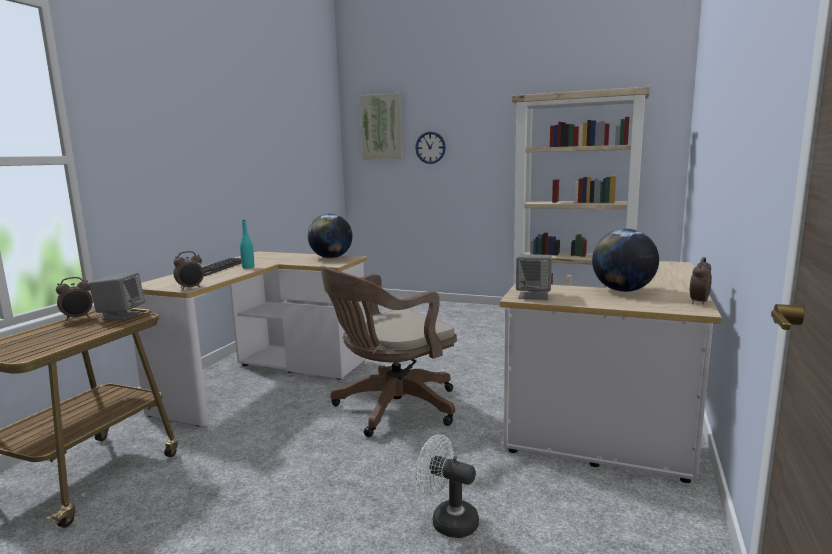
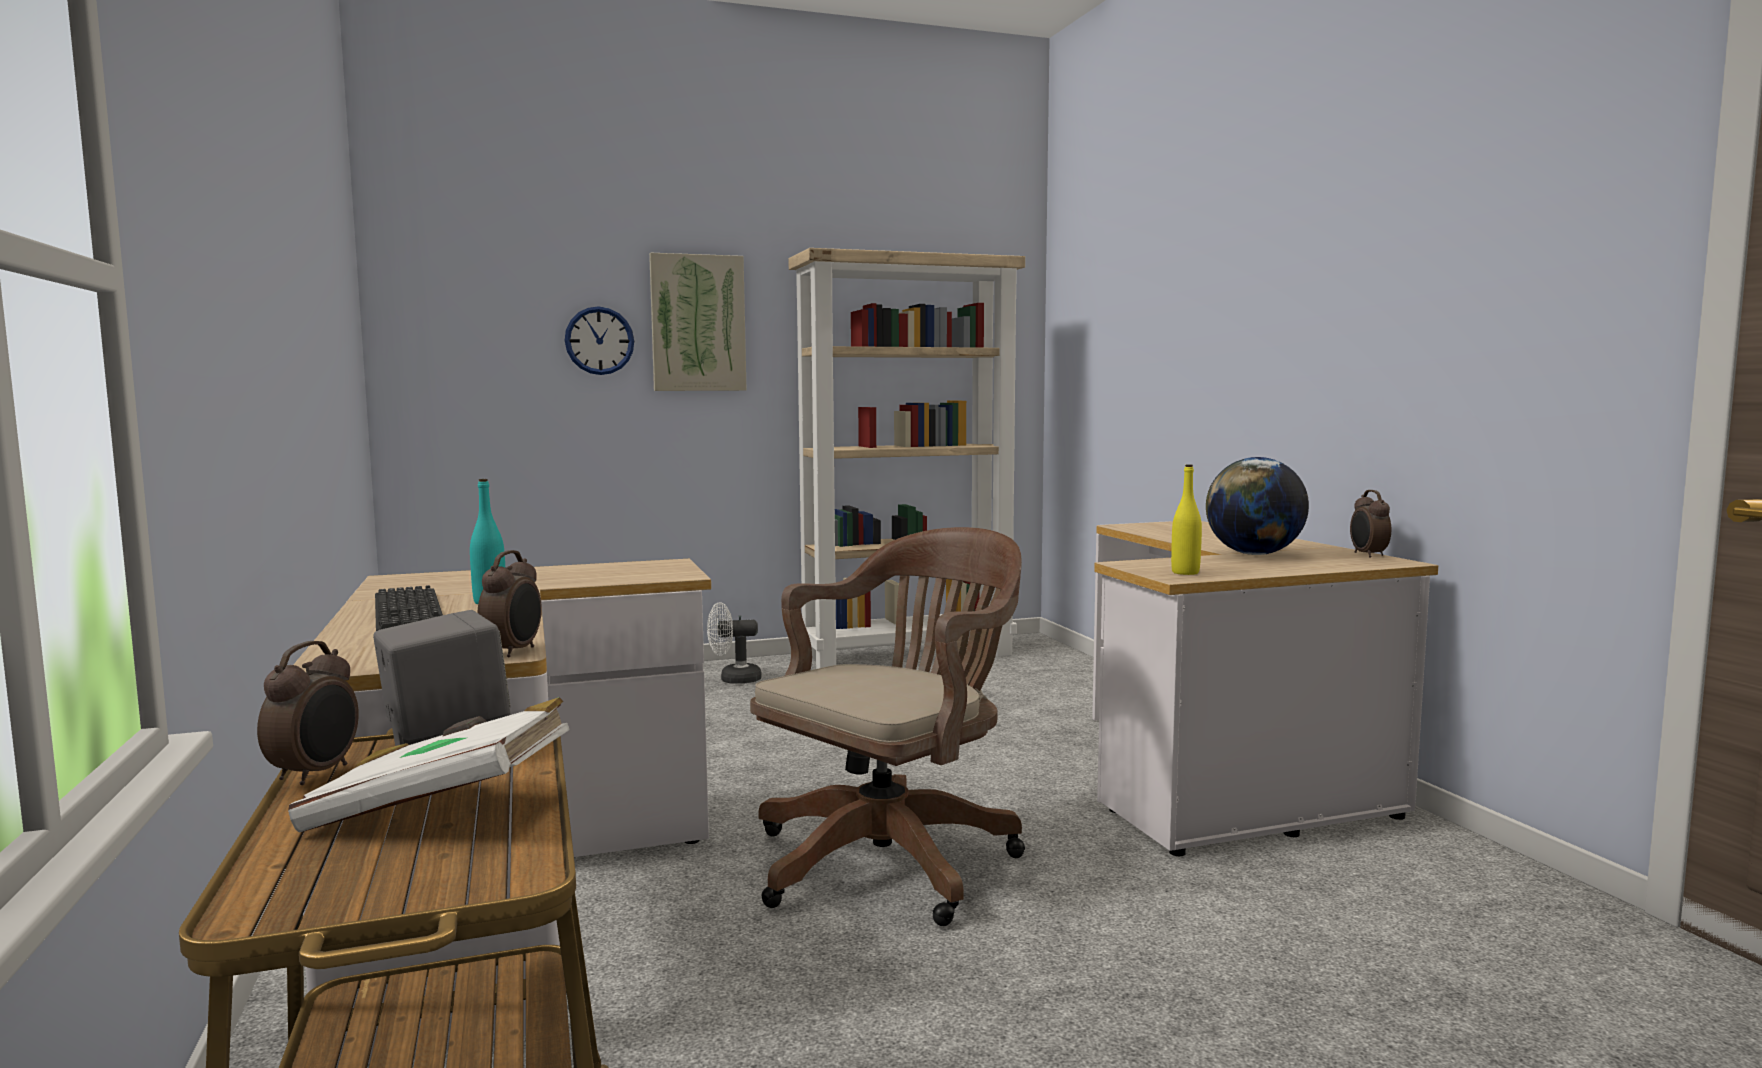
camera: 40 degrees left, 5 degrees down
globe [308,214,352,258] -> none
brown office chair [320,266,457,437] -> brown office chair turned 150 degrees counterclockwise [750,527,1025,926]
picture [360,93,403,160] -> picture moved to [649,253,747,391]
white fan [416,434,479,538] -> white fan moved to [707,602,762,684]
grey speaker [516,254,552,300] -> yellow bottle [1171,464,1202,575]
none -> white book [288,697,570,833]

